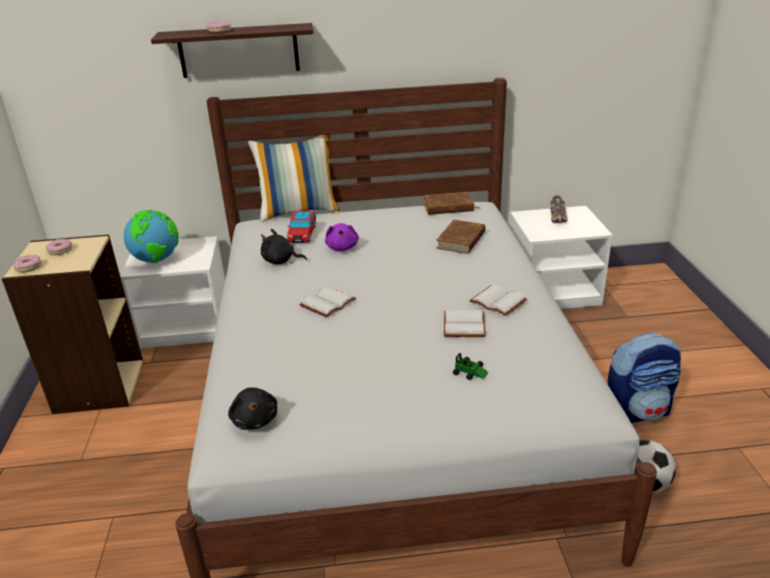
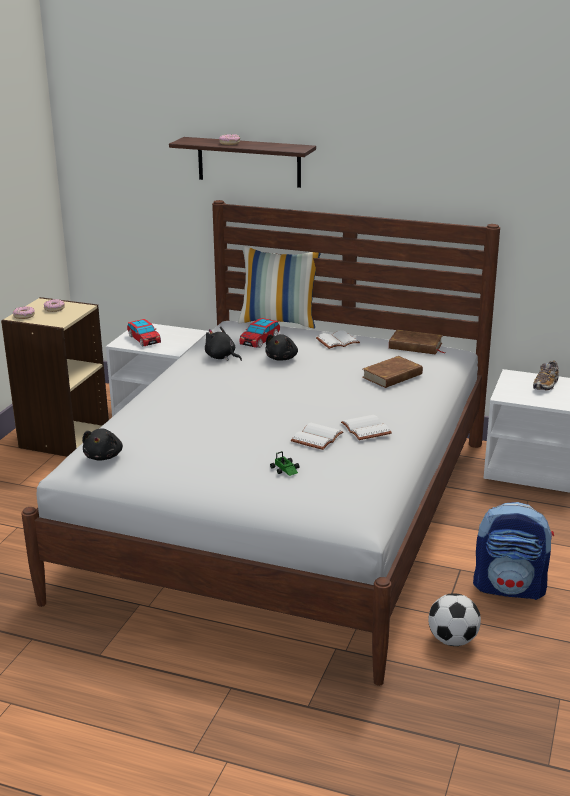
camera: 25 degrees right, 5 degrees down
globe [124,210,179,263] -> toy car [127,319,161,347]
white book [300,286,356,317] -> white book moved to [316,330,360,349]
purple plush toy [325,223,359,251] -> black plush toy [265,334,298,361]

